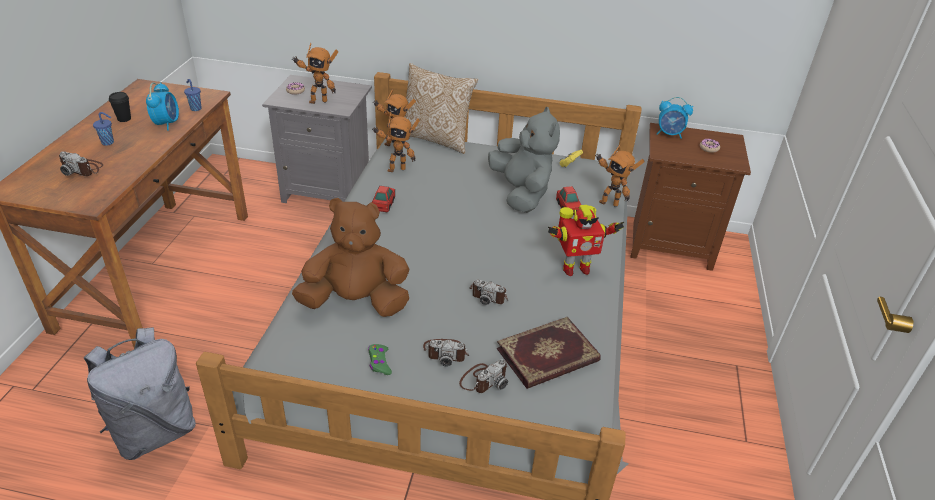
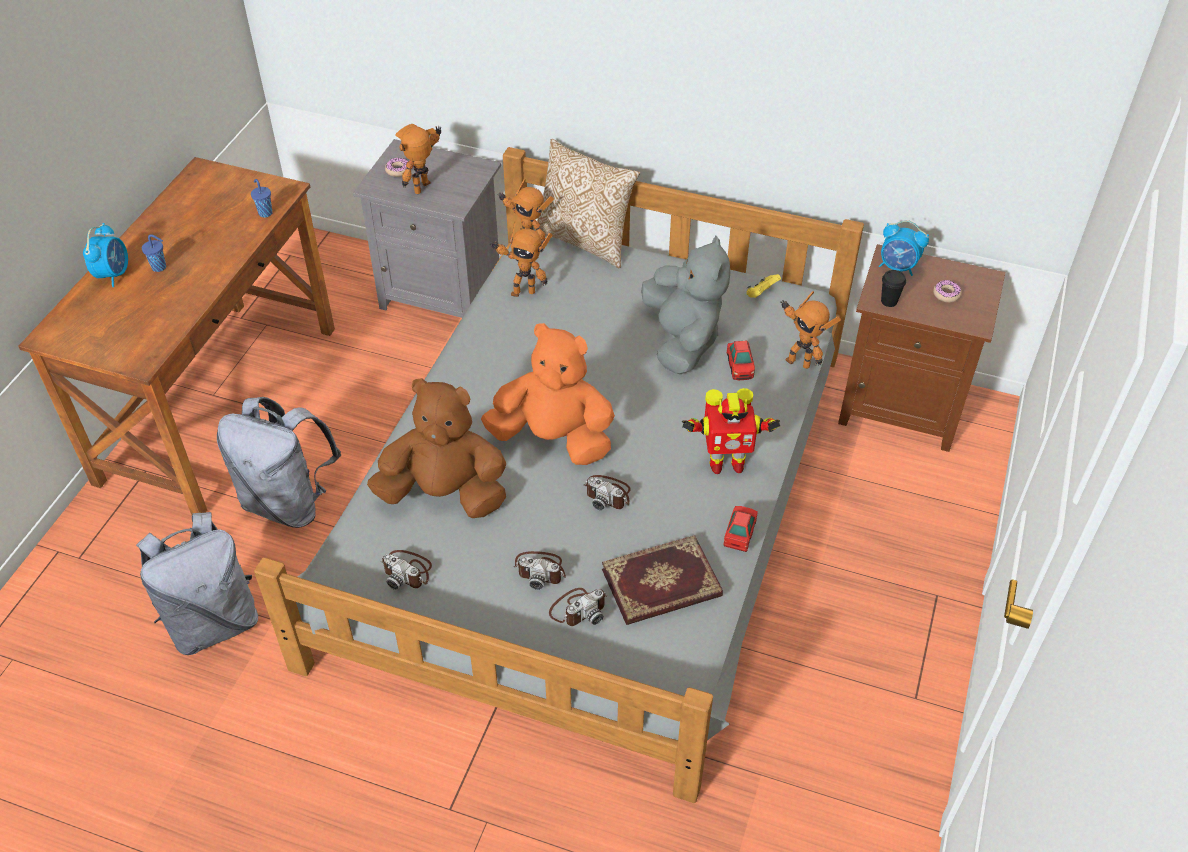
camera: 10 degrees right, 10 degrees up
camera [59,151,103,176] -> camera moved to [381,550,432,590]
black cup [109,92,131,122] -> black cup moved to [881,270,906,307]
alarm clock [146,82,179,131] -> alarm clock moved to [83,223,128,287]
toy robot [292,43,338,104] -> toy robot turned 120 degrees clockwise [395,124,441,194]
green game controller [368,344,392,375] -> none
toy car [372,186,395,212] -> toy car moved to [724,506,758,552]
none -> grey backpack [217,397,341,528]
none -> orange plush toy [481,323,615,465]

